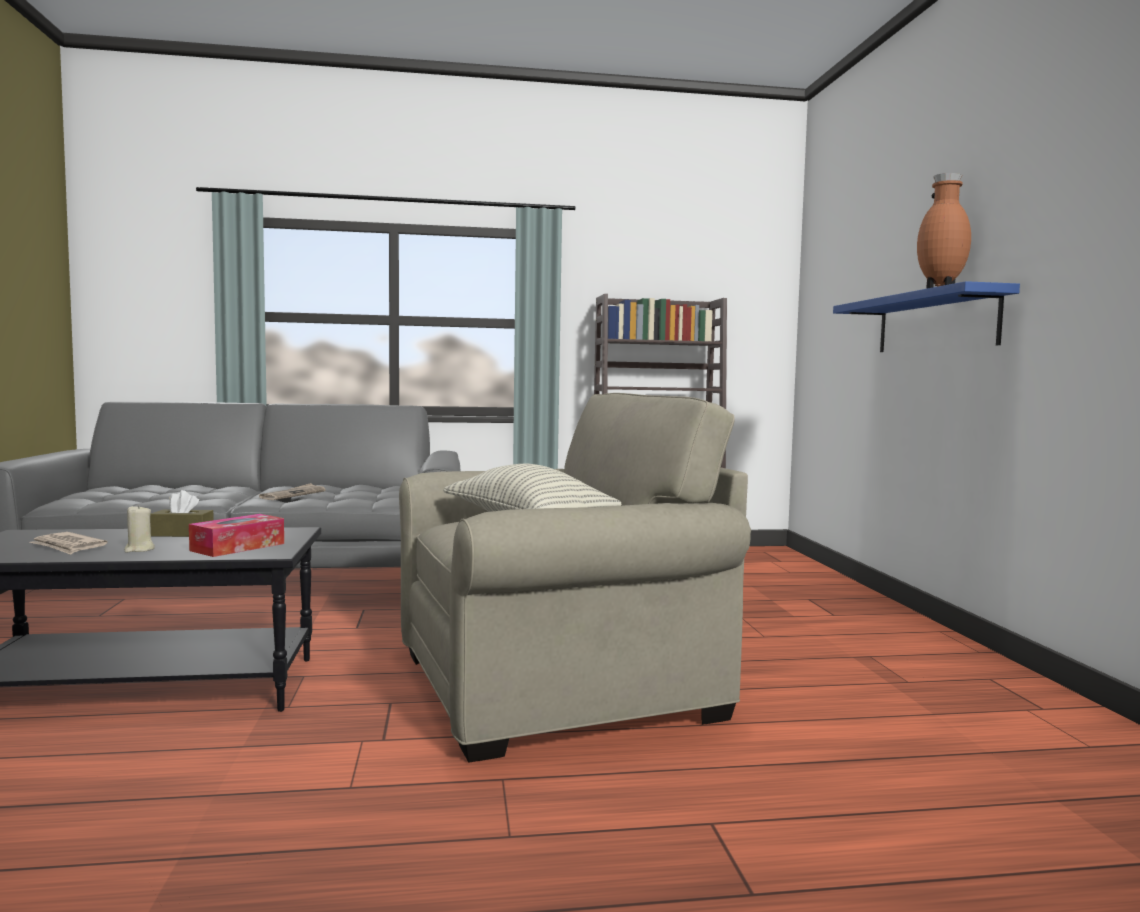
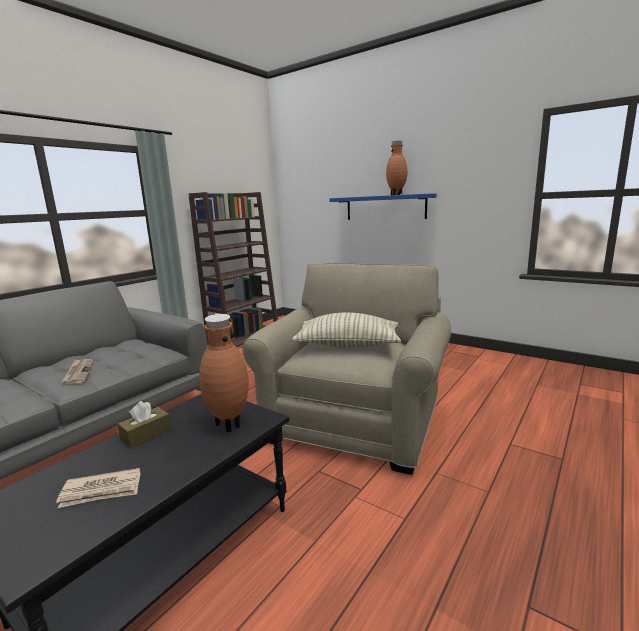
camera: 45 degrees left, 10 degrees up
beige candle [124,504,155,552] -> none
tissue box [189,514,284,557] -> brown vase [199,314,249,432]

